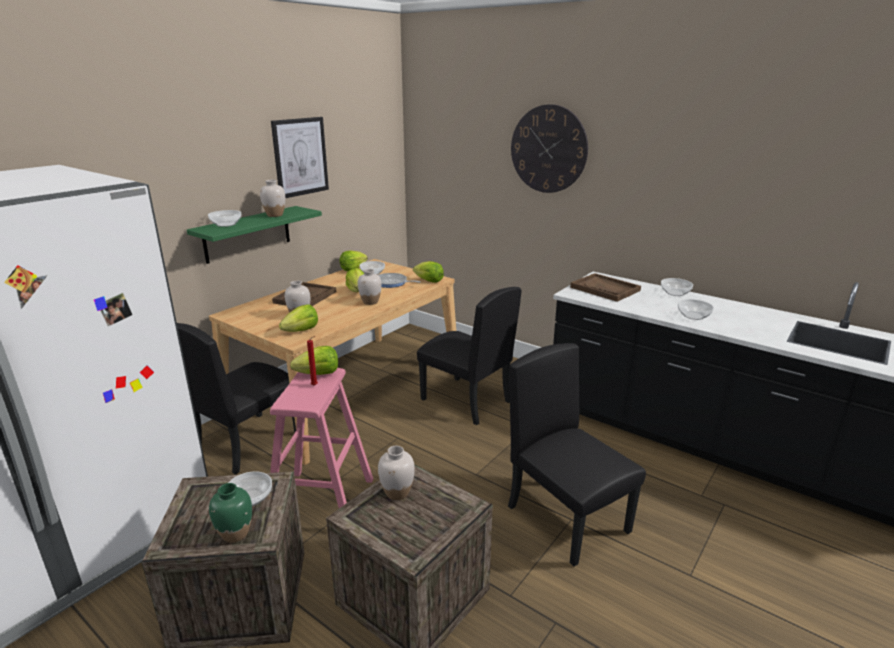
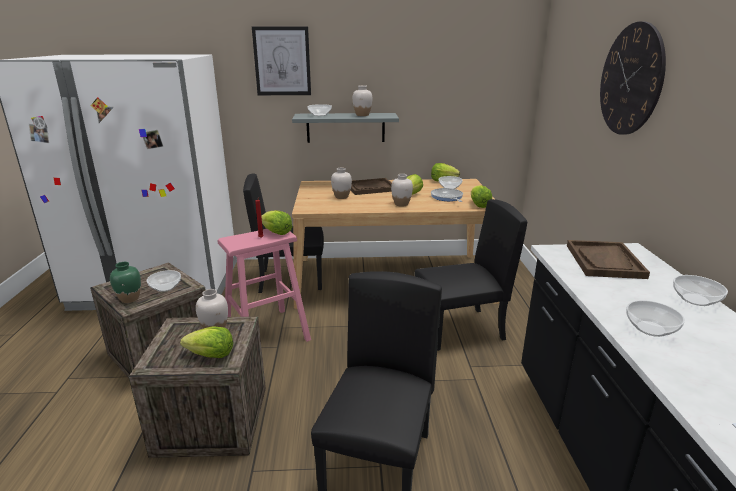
camera: 50 degrees right, 0 degrees up
green shelf [187,206,322,264] -> grey shelf [292,113,399,143]
picture [271,117,329,198] -> picture moved to [252,26,311,95]
lettuce [279,304,318,332] -> lettuce moved to [180,326,233,358]
black chair [417,287,522,425] -> black chair turned 105 degrees counterclockwise [414,199,527,351]

